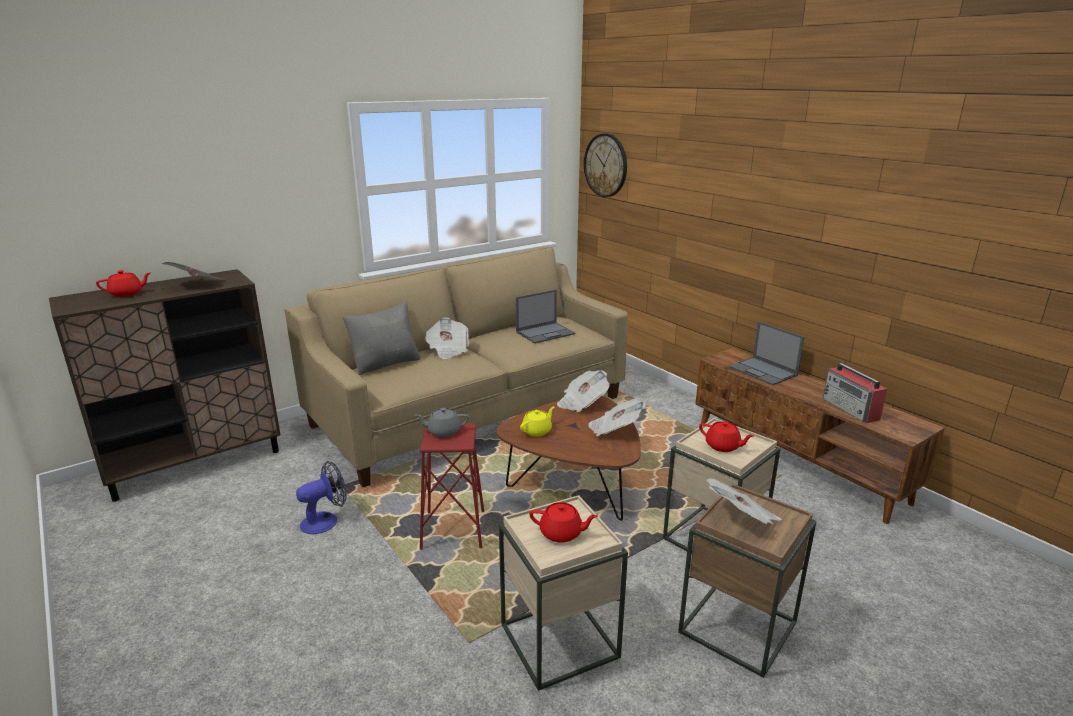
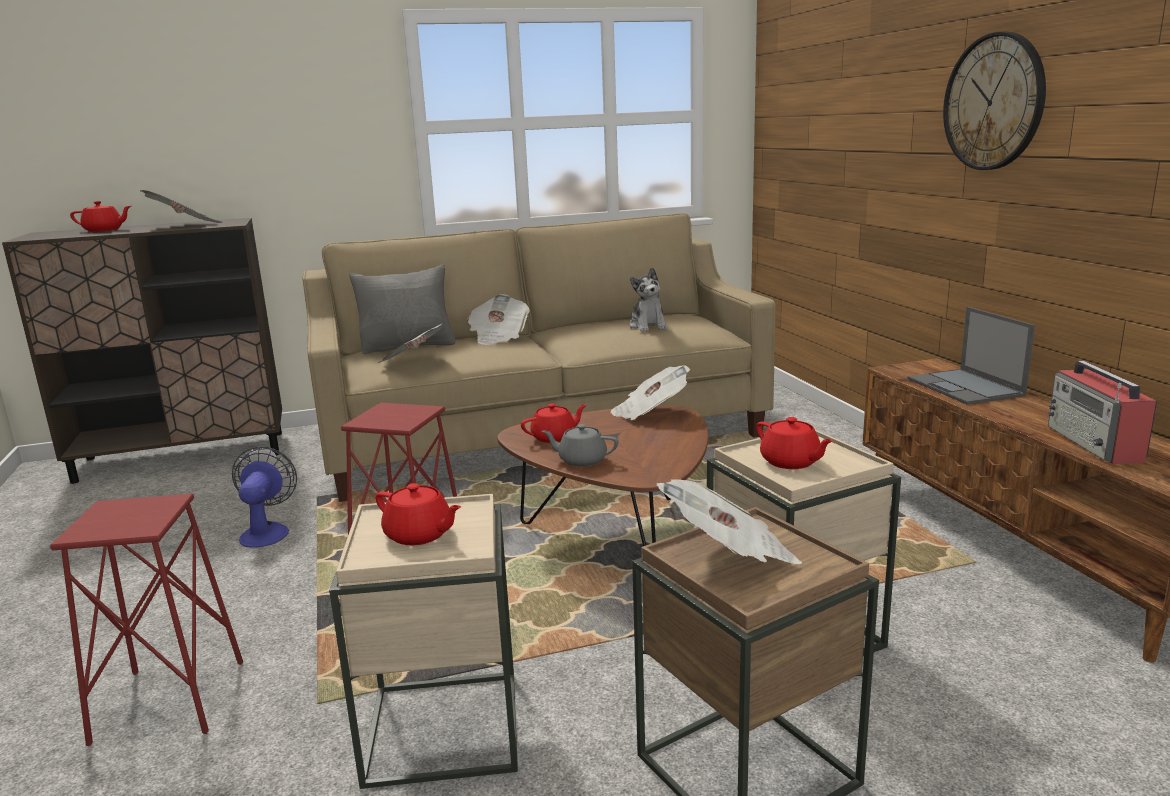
camera: 20 degrees right, 5 degrees down
fan [296,461,347,534] -> fan turned 75 degrees counterclockwise [232,447,297,548]
grey teapot [415,408,469,437] -> grey teapot moved to [542,424,618,467]
laptop [516,290,575,343] -> plush toy [629,267,667,332]
yellow teapot [520,407,554,436] -> red teapot [521,403,587,443]
wall clock [584,134,627,197] -> wall clock moved to [943,32,1046,170]
newspaper [588,399,646,436] -> newspaper moved to [378,323,446,363]
none -> red stool [50,494,243,746]

